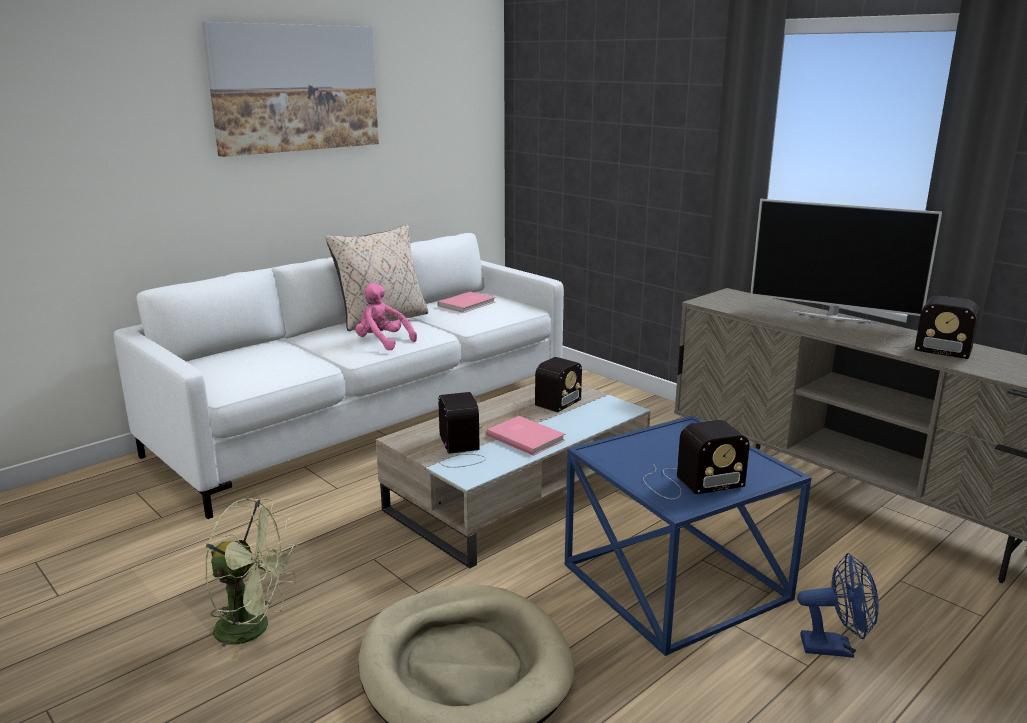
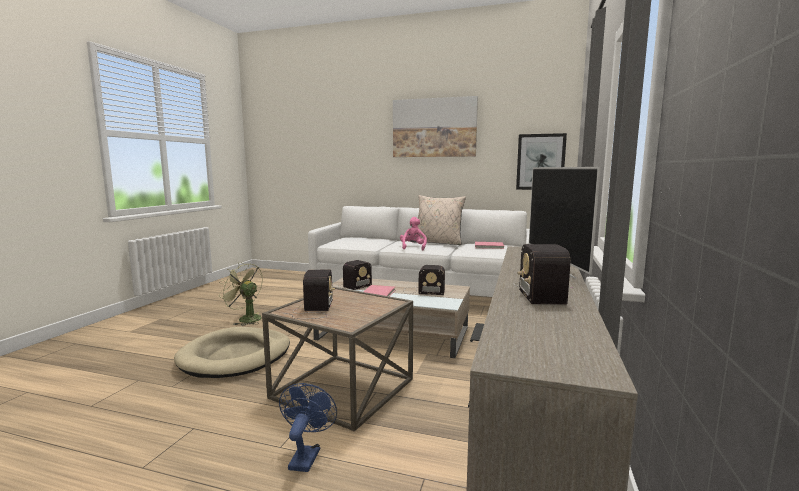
camera: 60 degrees right, 10 degrees down
green fan [205,498,299,661] -> green fan turned 135 degrees clockwise [219,262,263,326]
blue side table [565,415,812,656] -> brown side table [262,287,413,431]
radio [643,420,750,499] -> radio turned 135 degrees counterclockwise [283,270,335,319]
blue fan [797,553,879,658] -> blue fan turned 150 degrees counterclockwise [279,383,337,472]
none -> picture [516,133,567,190]

